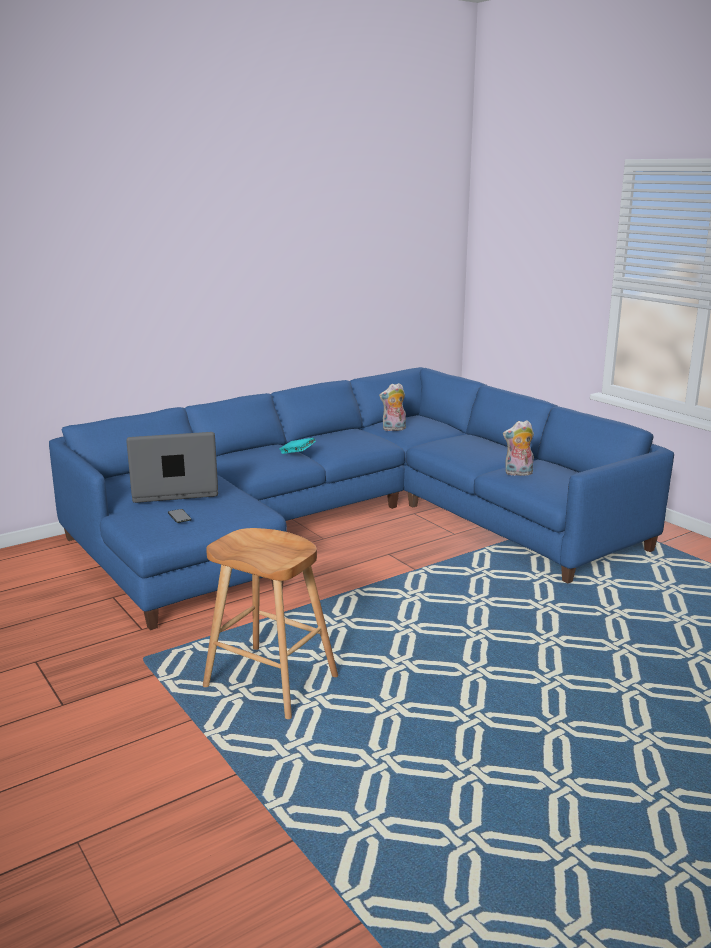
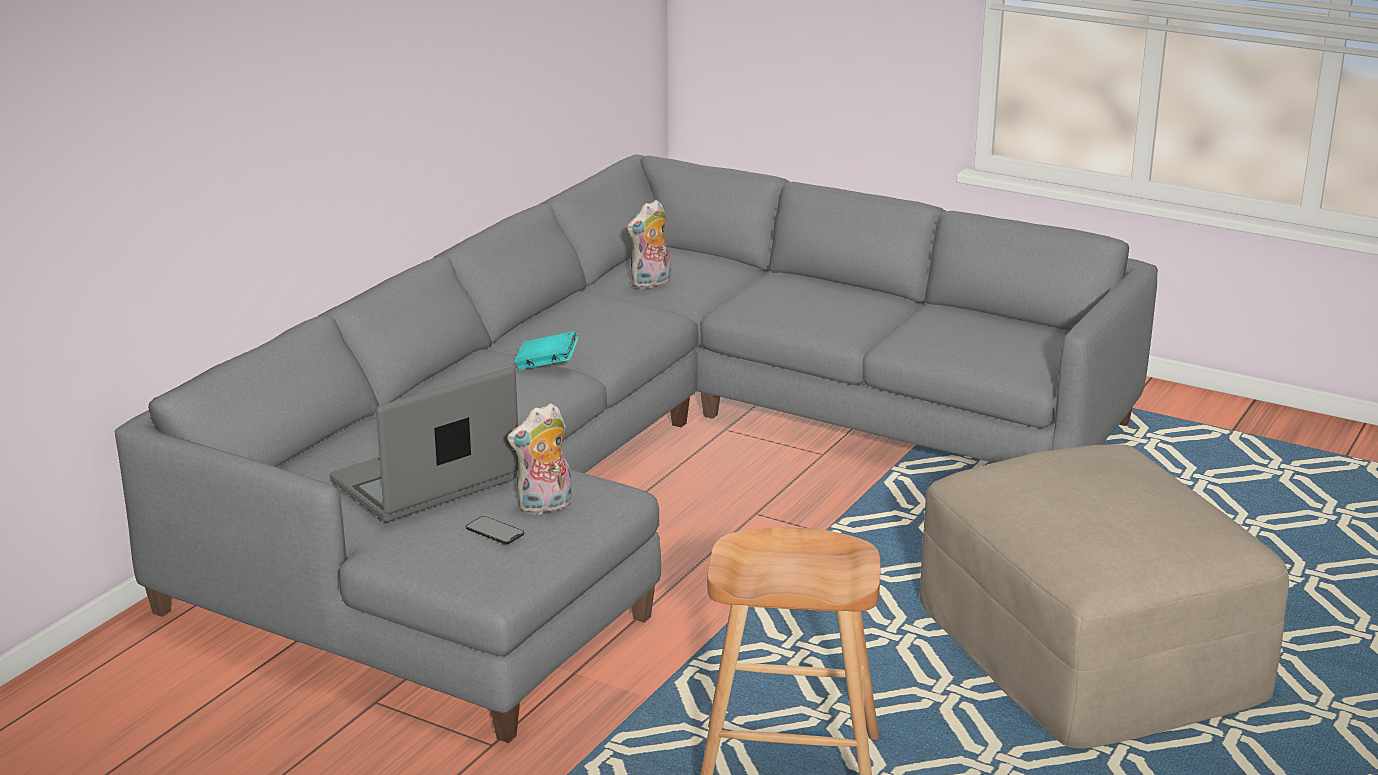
camera: 25 degrees left, 5 degrees up
blue sofa [49,367,674,630] -> grey sofa [115,154,1158,743]
plush toy [503,420,534,476] -> plush toy moved to [507,403,572,515]
none -> beige ottoman [920,444,1289,749]

